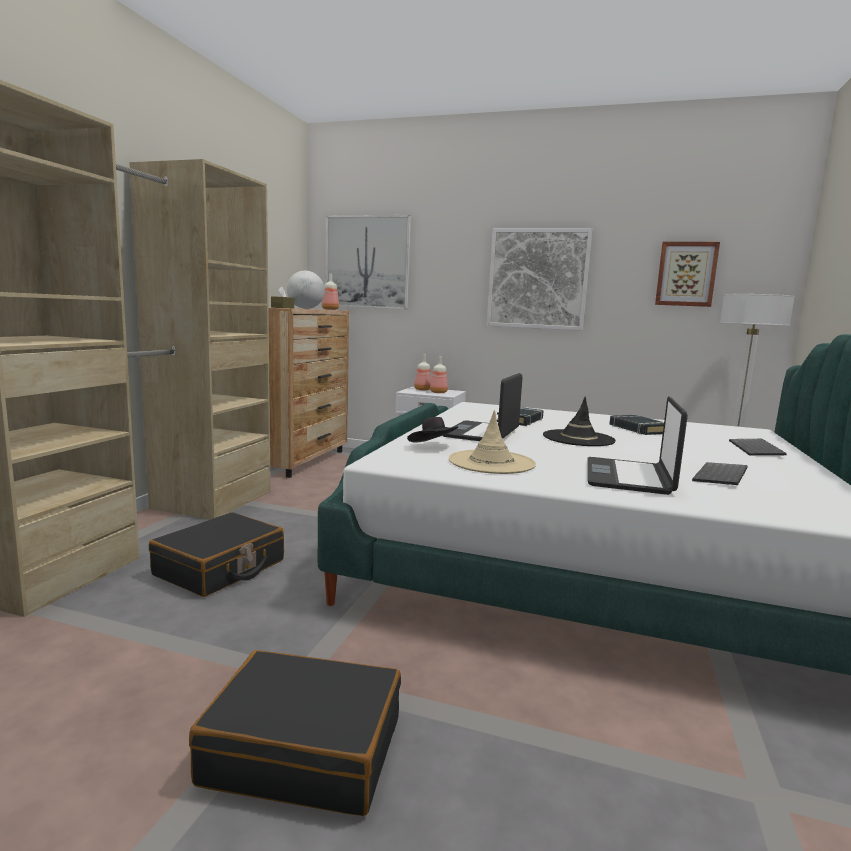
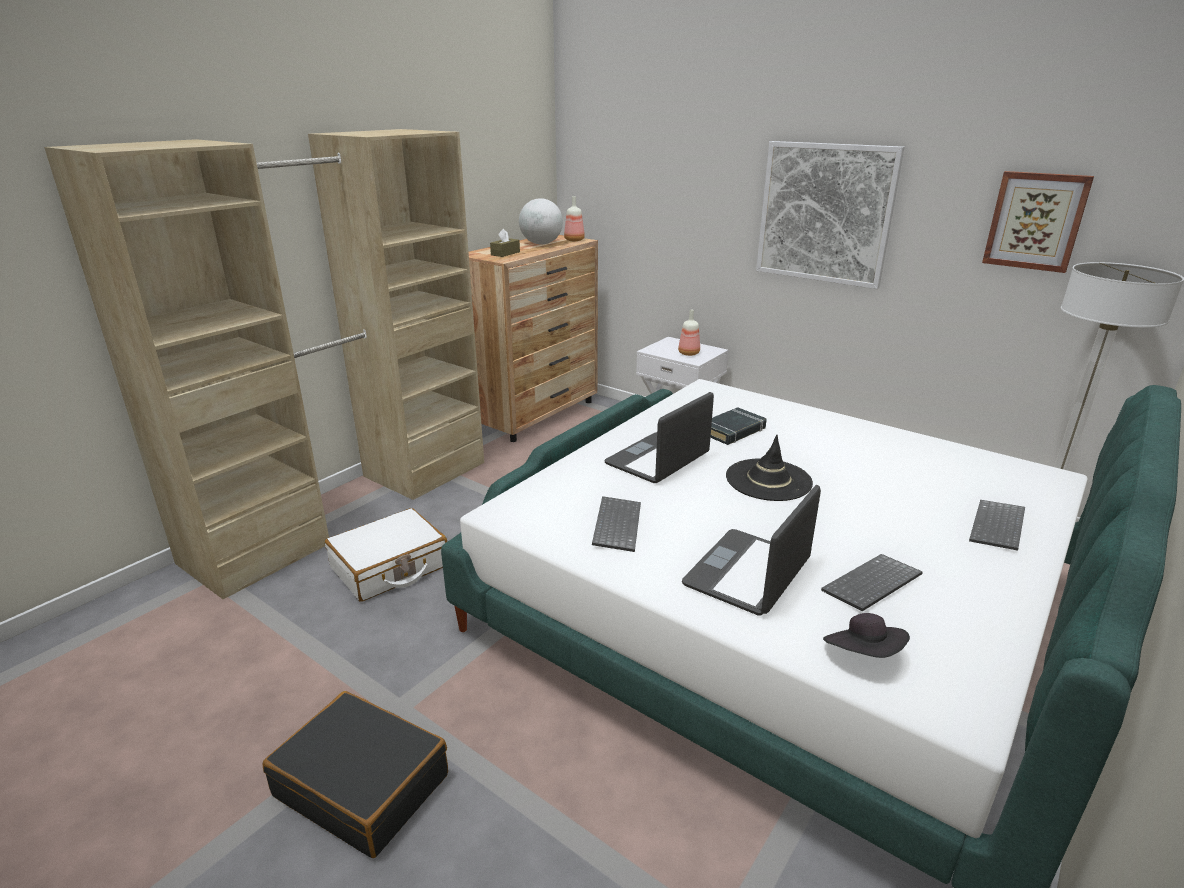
camera: 20 degrees right, 15 degrees up
black suitcase [149,512,284,597] -> white suitcase [325,508,447,602]
picture [325,215,411,310] -> none
black hat [407,417,458,443] -> black hat moved to [823,613,910,658]
bottle [414,354,431,390] -> none
beige hat [449,410,536,474] -> keyboard [592,496,641,552]
black book [609,415,664,435] -> none

